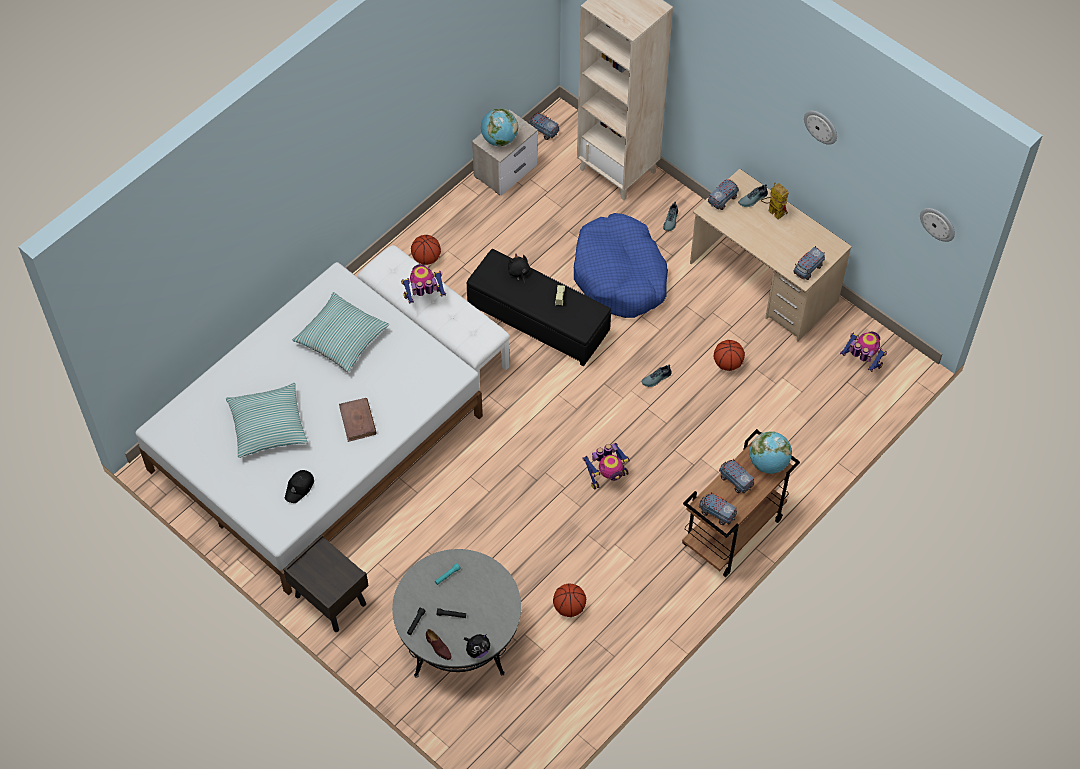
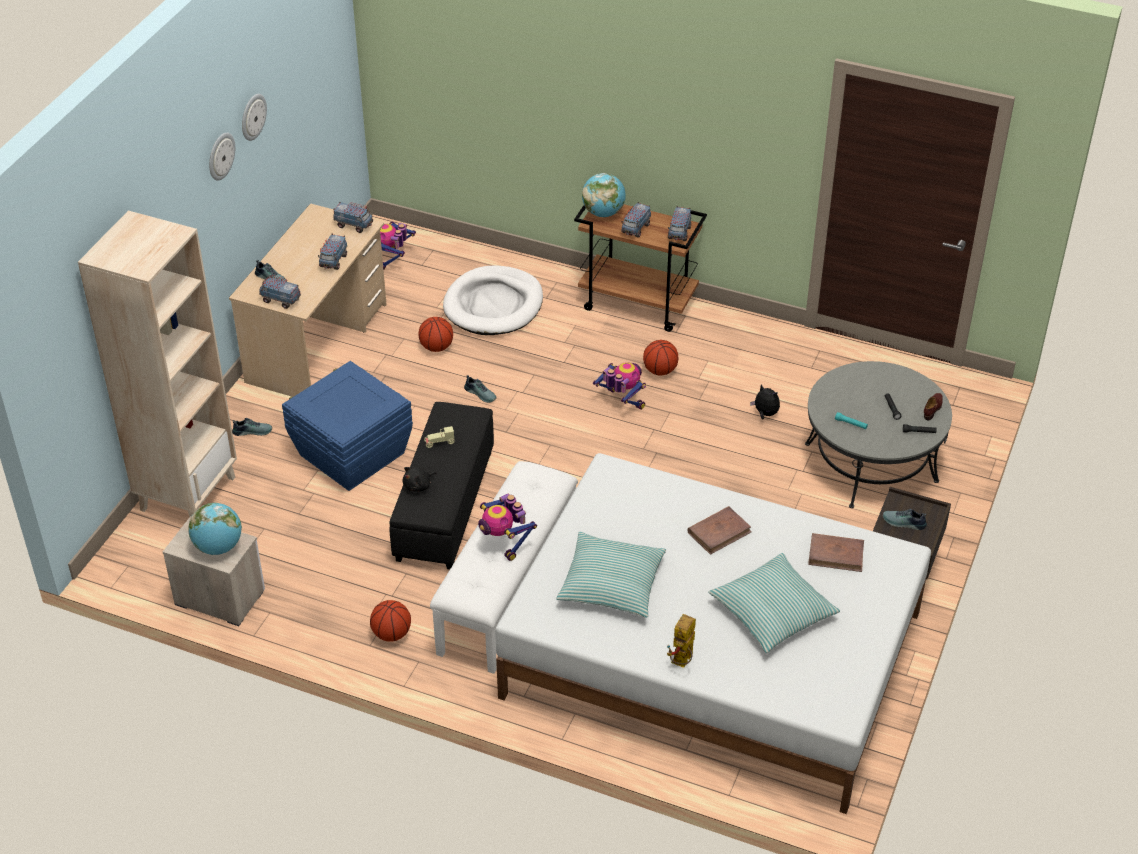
camera: 110 degrees left, 15 degrees down
black cap [285,470,314,503] -> brown book [808,533,864,572]
plush toy [464,634,490,658] -> plush toy moved to [750,385,780,420]
toy truck [529,111,559,140] -> toy truck moved to [318,233,347,270]
basketball [553,583,586,617] -> basketball moved to [643,340,678,375]
blue dog bed [574,213,668,318] -> blue storage box [282,361,413,491]
toy robot [761,183,789,220] -> toy robot moved to [667,614,696,668]
wall clock [920,208,955,242] -> wall clock moved to [209,133,235,181]
none -> white dog bed [443,265,543,335]
none -> shoe [883,509,927,530]

